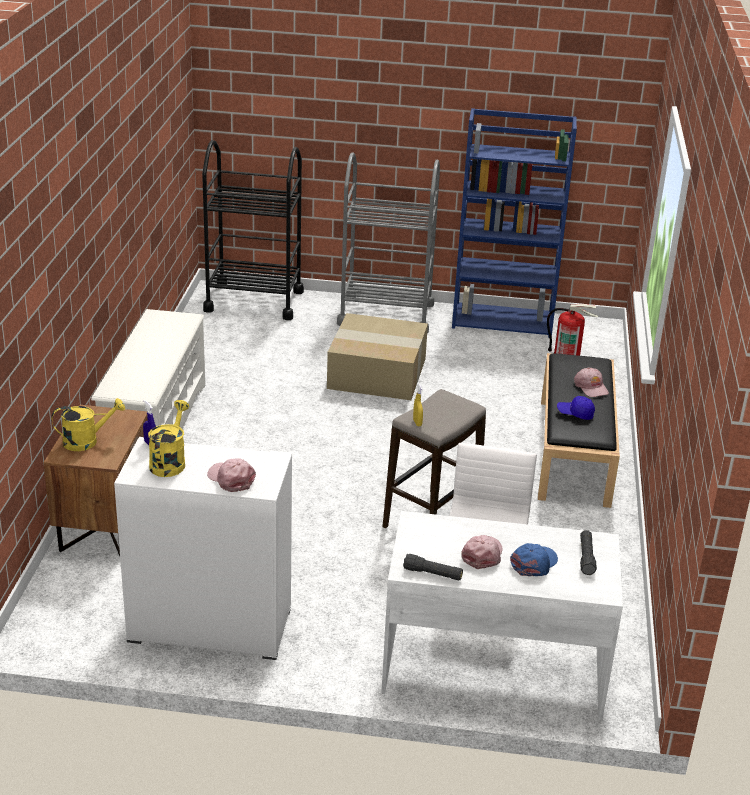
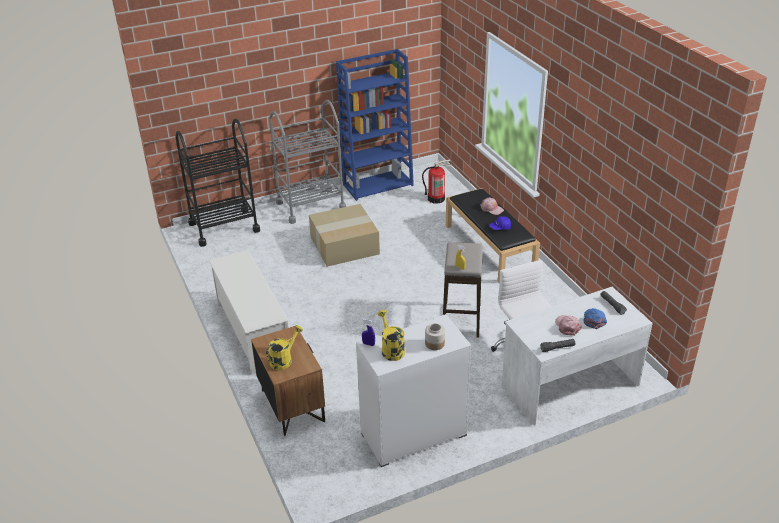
camera: 30 degrees left, 5 degrees up
pink cap [207,458,256,492] -> jar [425,323,445,350]

